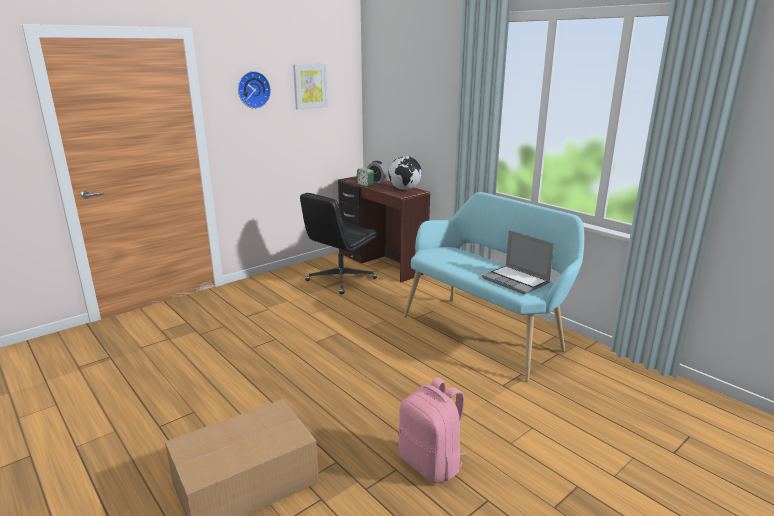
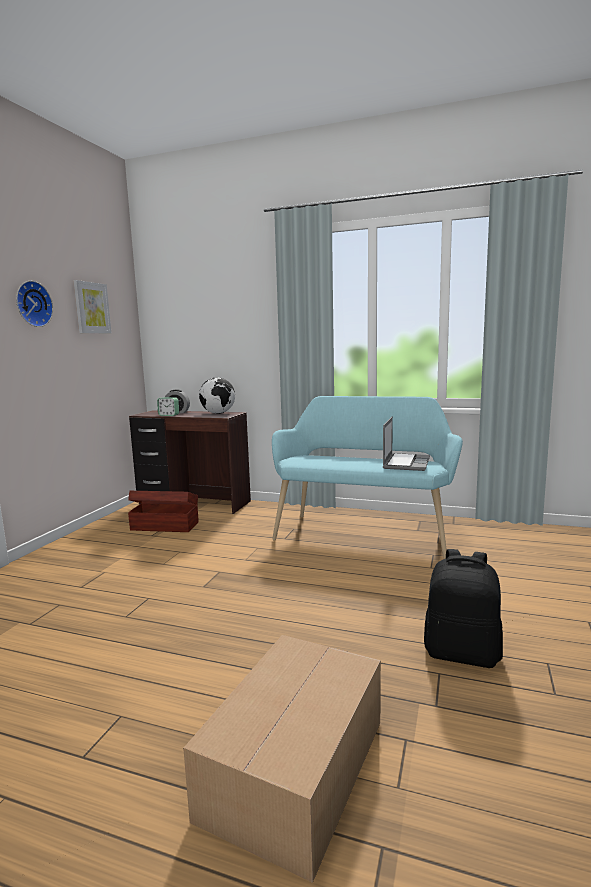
camera: 30 degrees left, 10 degrees down
black office chair [300,193,378,294] -> brown storage box [128,491,199,532]
pink backpack [398,377,467,483] -> black backpack [424,549,503,668]
laptop [482,230,554,295] -> laptop turned 90 degrees counterclockwise [383,417,430,471]

